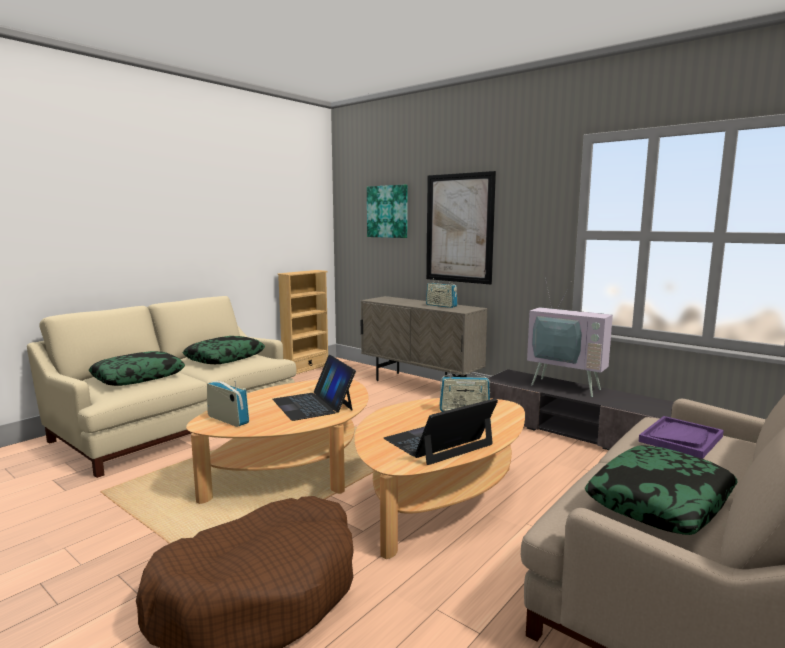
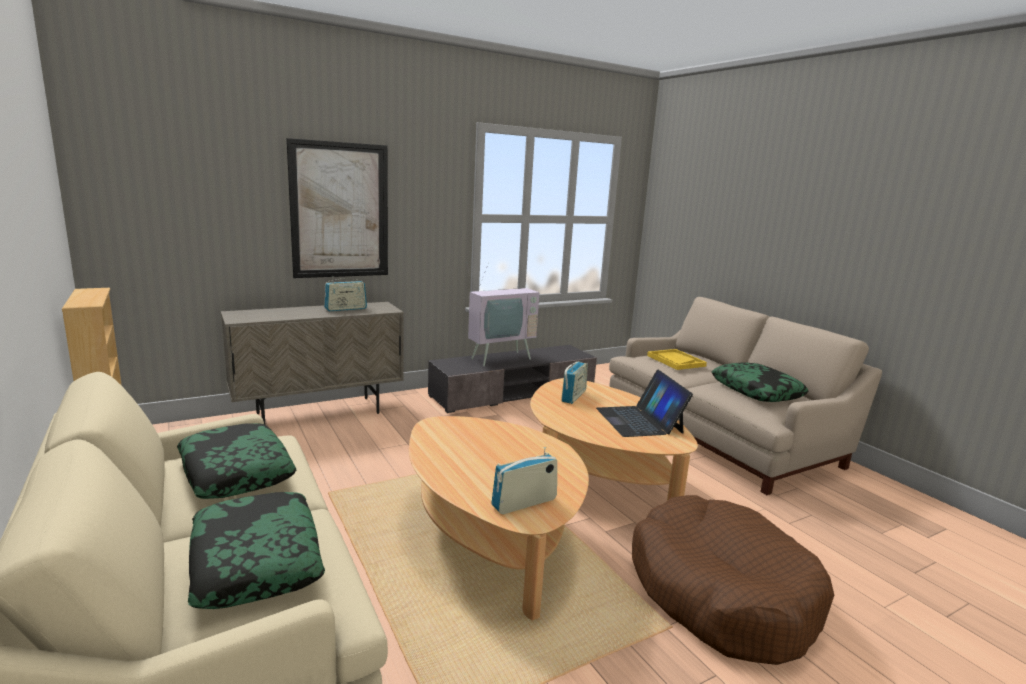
camera: 70 degrees left, 5 degrees up
laptop [272,355,356,421] -> none
picture [367,185,408,238] -> none
purple tray [638,416,724,459] -> yellow tray [647,349,707,370]

